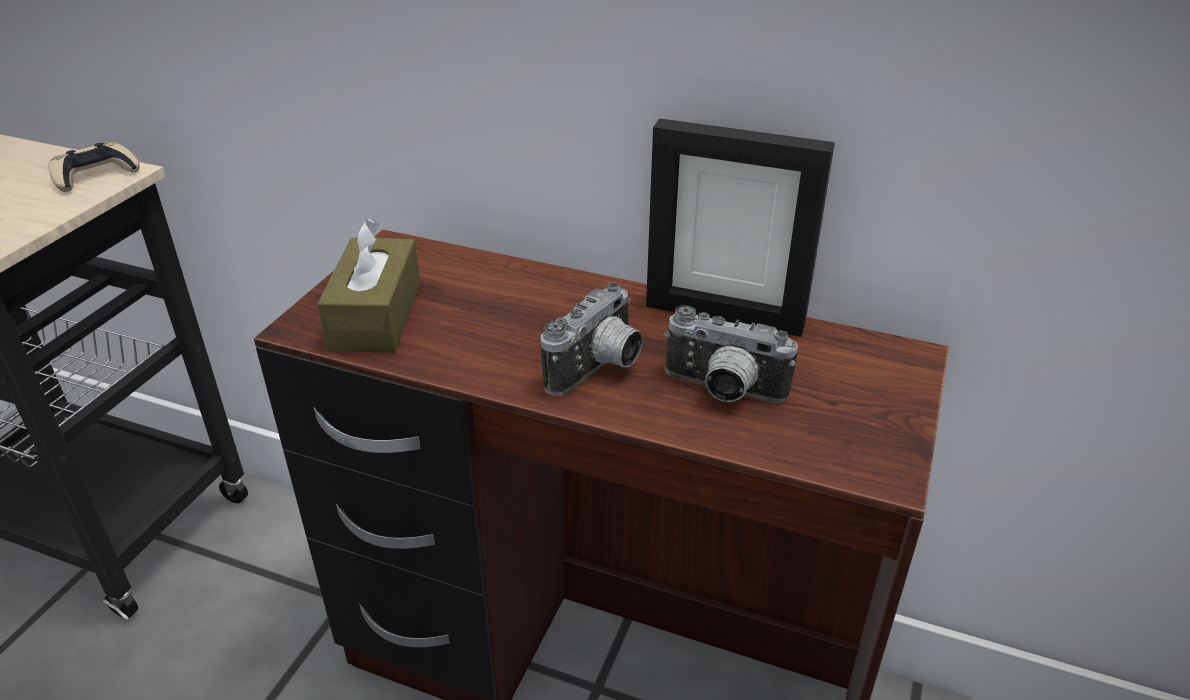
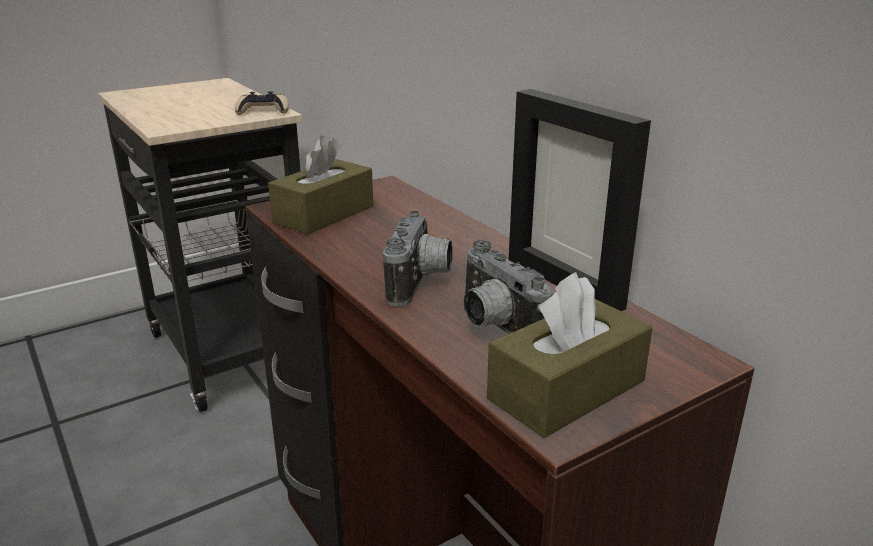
camera: 35 degrees right, 10 degrees down
camera [541,282,643,396] -> camera turned 60 degrees counterclockwise [383,211,453,306]
none -> brown tissue box [487,272,653,438]

